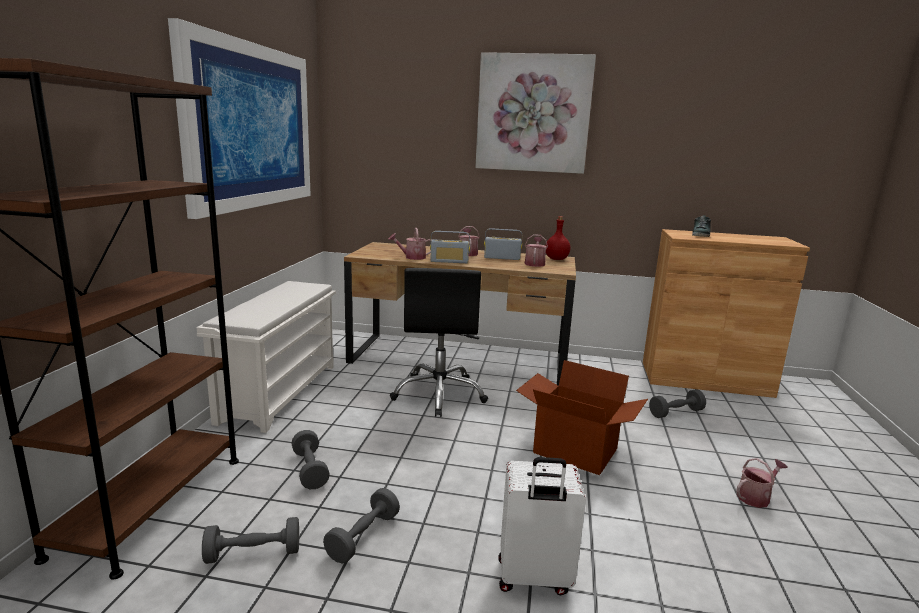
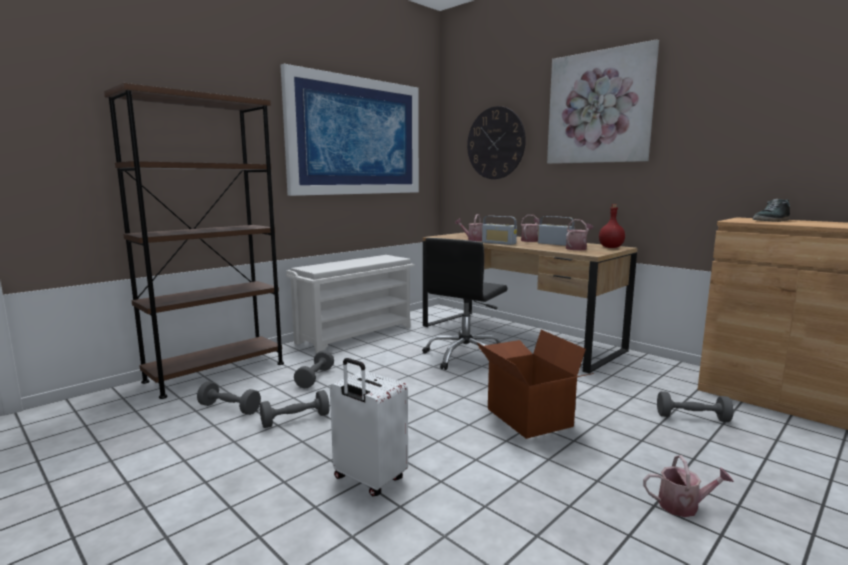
camera: 35 degrees right, 5 degrees down
none -> wall clock [467,106,526,179]

